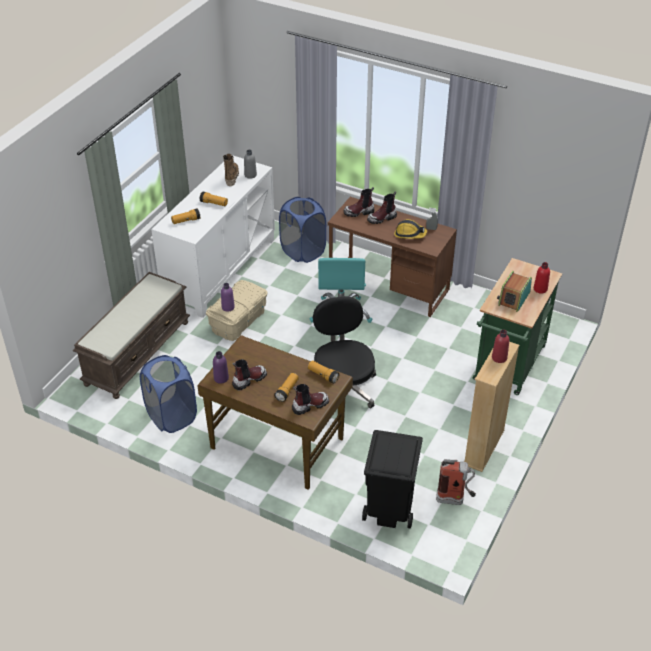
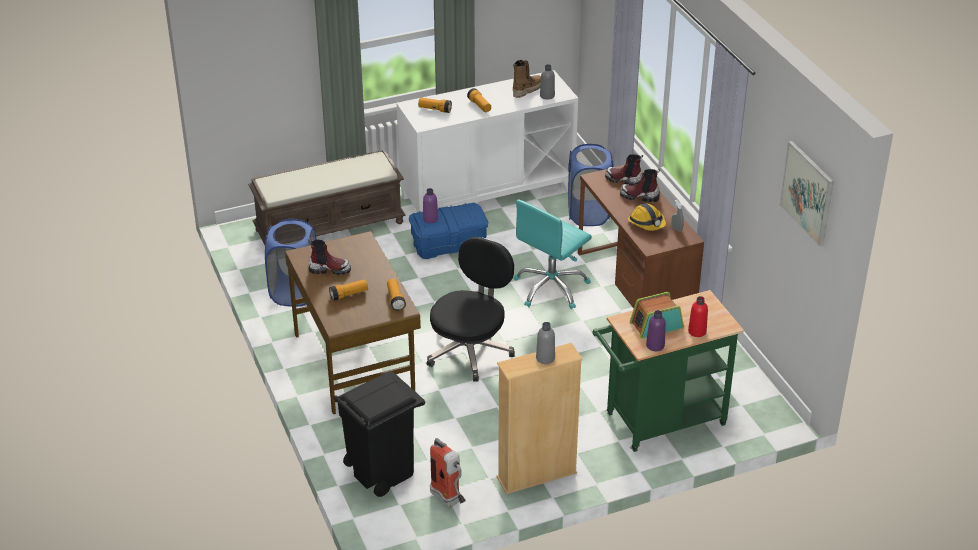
camera: 40 degrees right, 5 degrees down
beige storage box [206,280,268,341] -> blue storage box [409,202,488,259]
purple bottle [213,351,229,384] -> purple bottle moved to [646,310,666,351]
boot [292,384,329,415] -> none
red bottle [492,330,509,363] -> grey bottle [536,322,555,364]
none -> picture [779,141,834,246]

